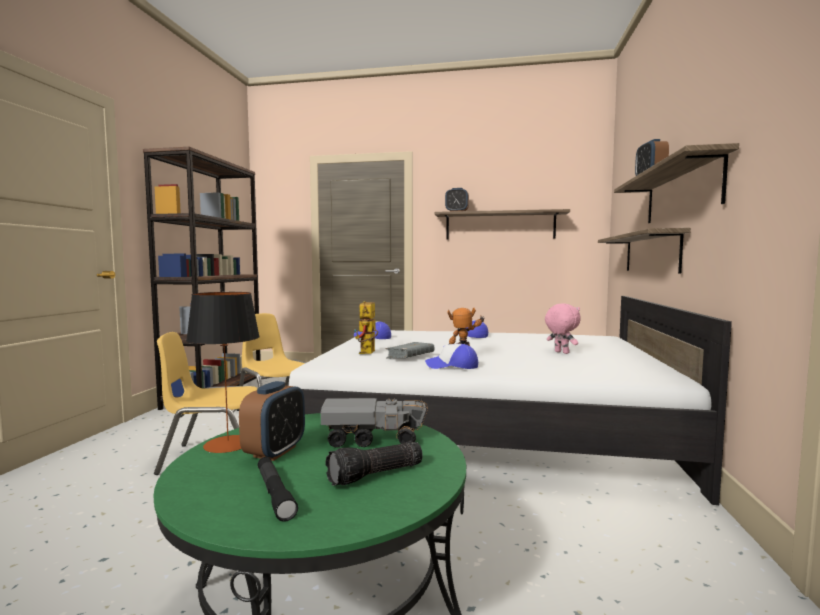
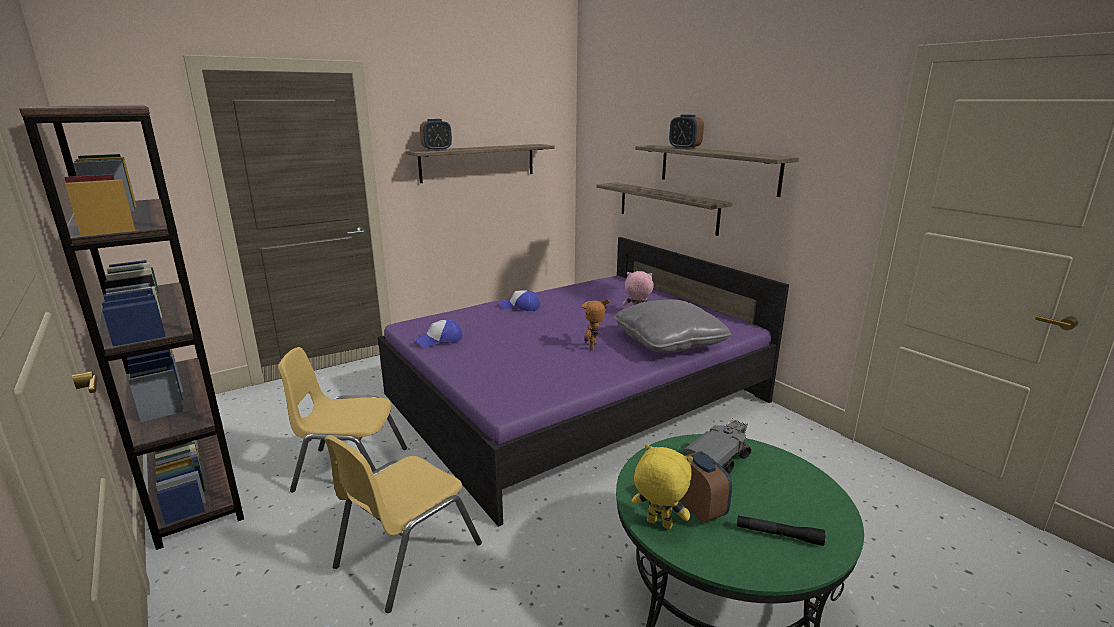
camera: 45 degrees left, 15 degrees up
table lamp [186,292,260,453] -> yellow plush toy [632,444,693,529]
white bed [286,296,732,505] -> purple bed [378,237,789,527]
flashlight [326,442,423,486] -> none
toy robot [354,301,378,354] -> none
grey book [386,342,434,359] -> none
cap [425,344,478,369] -> none
none -> grey pillow [614,299,732,353]

